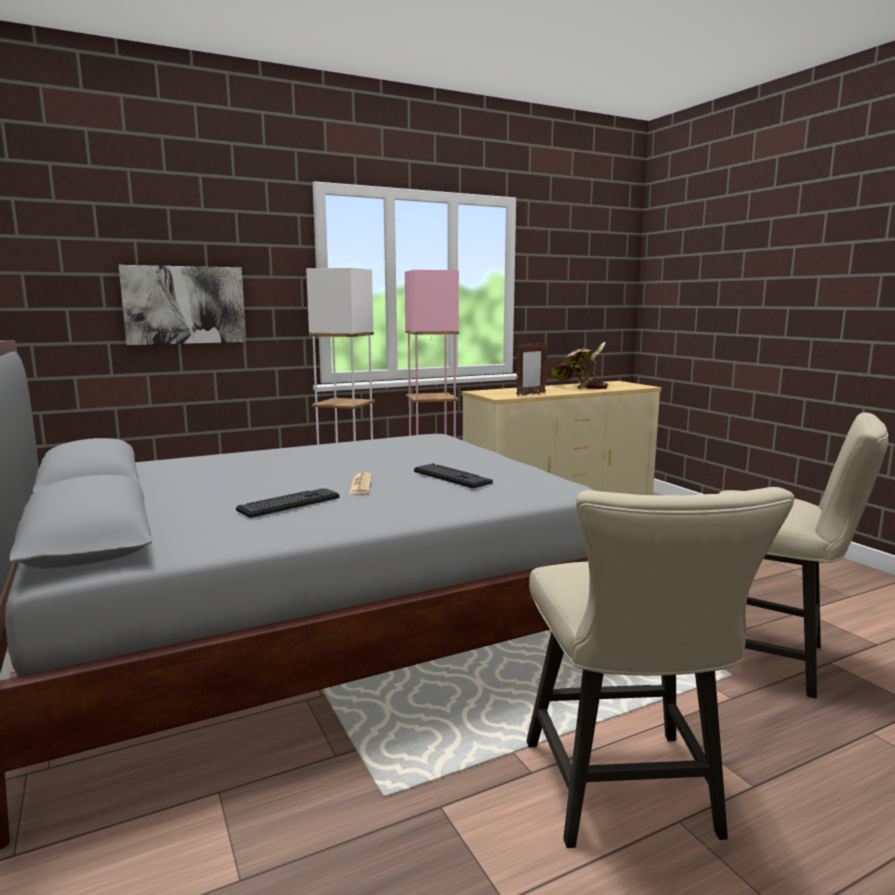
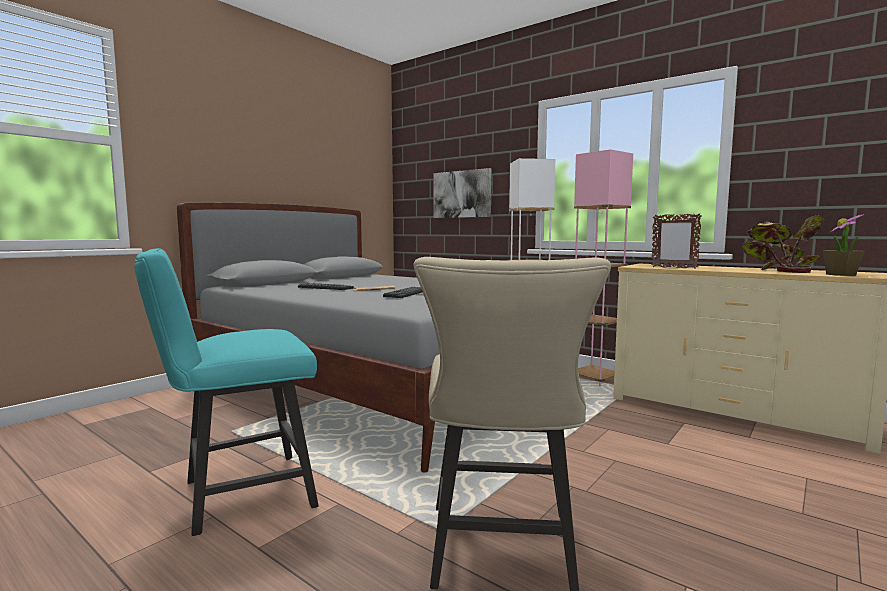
camera: 65 degrees right, 5 degrees down
beige chair [526,487,794,848] -> turquoise chair [134,248,319,536]
none -> potted plant [823,214,865,276]

